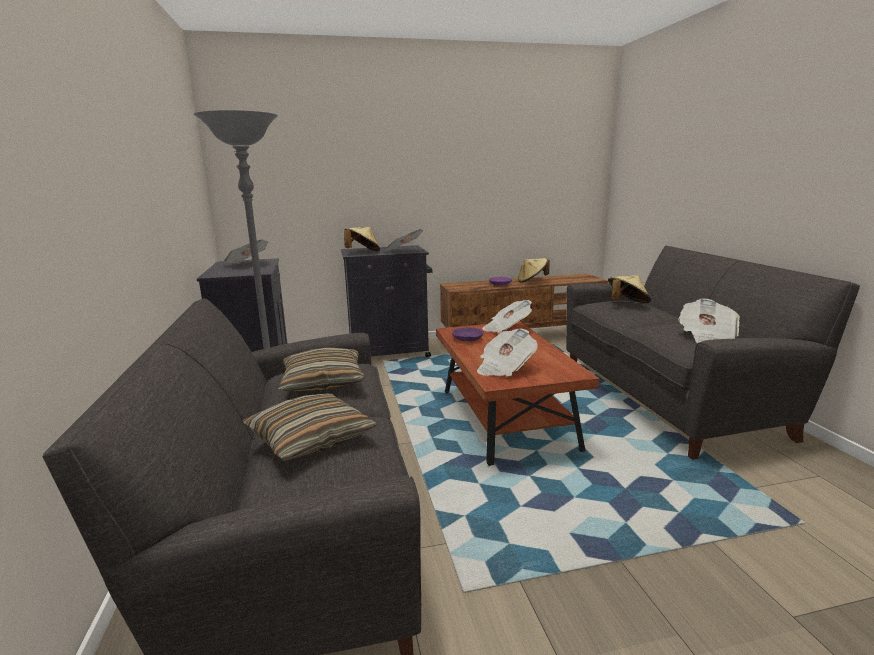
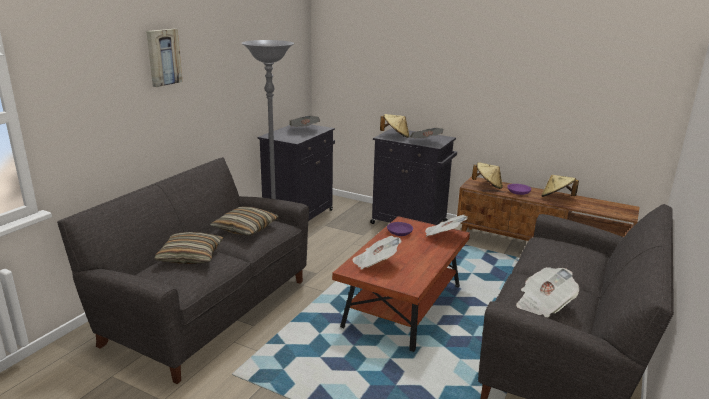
camera: 40 degrees right, 5 degrees up
beige hat [608,275,651,303] -> beige hat moved to [472,162,503,189]
none -> picture [146,29,182,87]

